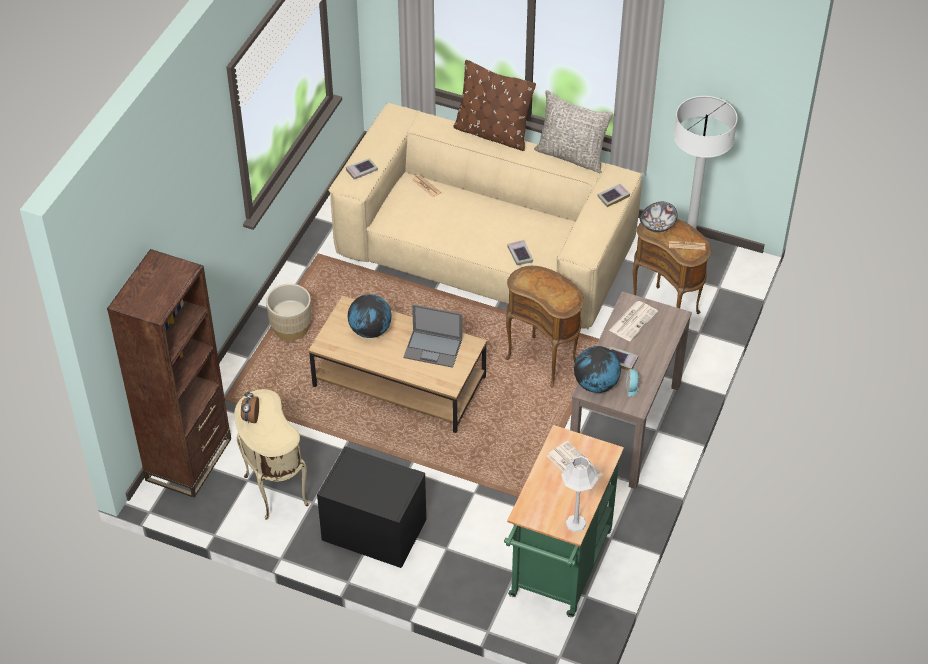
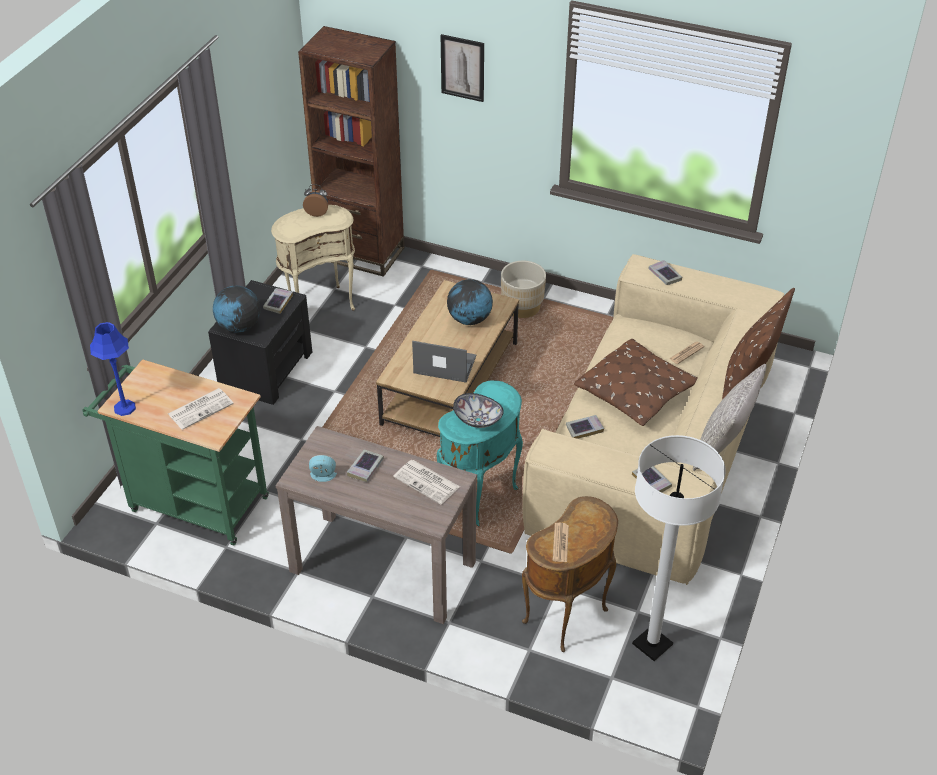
camera: 90 degrees right, 5 degrees down
laptop [403,304,462,368] -> laptop turned 90 degrees clockwise [412,341,476,382]
brown side table [506,266,584,387] -> turquoise side table [437,380,523,526]
grey table lamp [561,456,598,532] -> blue table lamp [90,322,136,416]
globe [574,346,621,393] -> globe moved to [213,286,260,333]
bowl [640,202,678,232] -> bowl moved to [453,393,504,428]
none -> book [263,288,293,314]
none -> picture [441,34,484,102]
none -> brown pillow [574,339,697,426]

